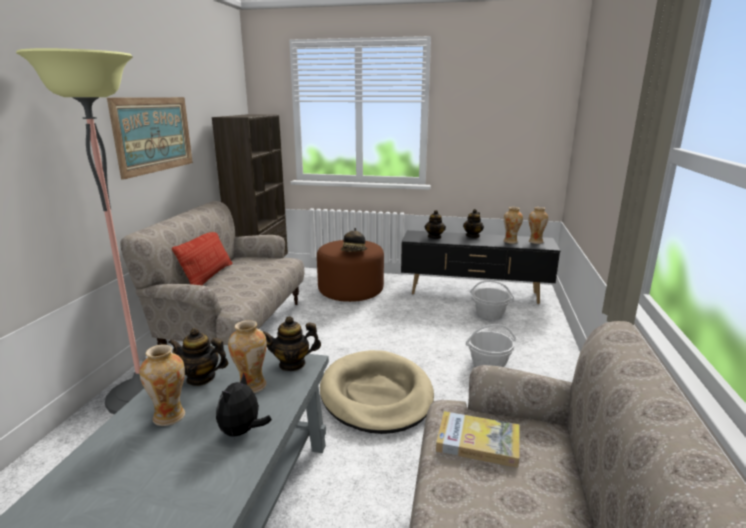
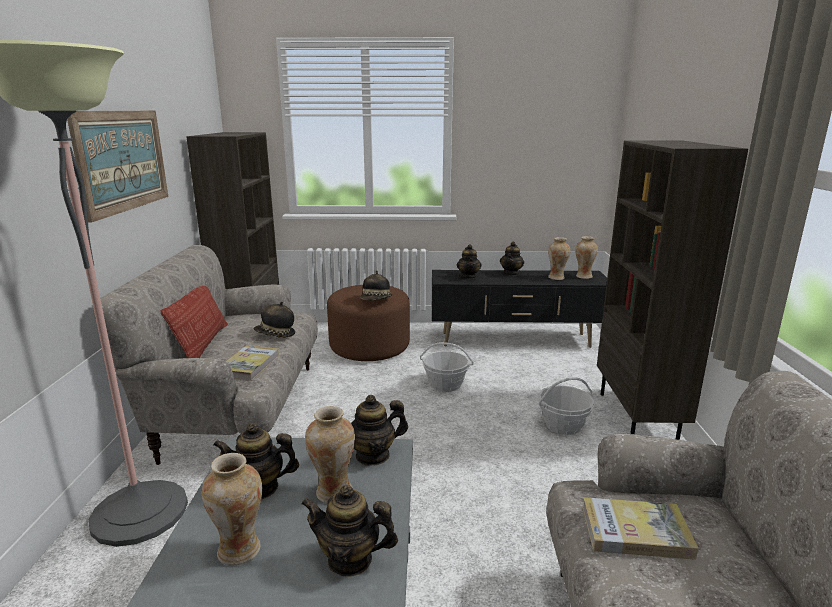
camera: 10 degrees left, 0 degrees up
plush toy [216,373,272,440] -> teapot [301,485,398,577]
beige dog bed [320,350,434,434] -> none
basket [470,280,514,320] -> basket moved to [420,342,474,392]
none -> book [225,345,280,380]
none -> hat [254,301,295,338]
none -> brown bookcase [597,140,748,440]

